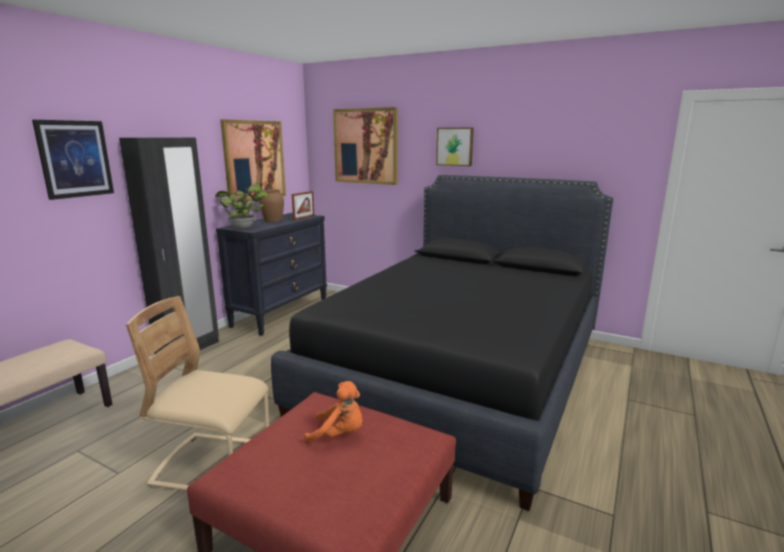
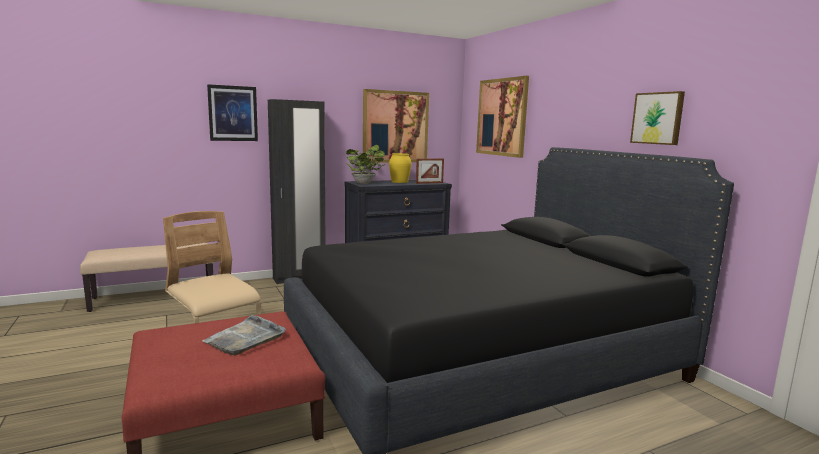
camera: 35 degrees right, 5 degrees down
brown vase [259,189,284,222] -> yellow vase [389,153,412,183]
orange plush toy [304,381,363,444] -> grey tray [202,315,286,355]
picture [436,127,474,166] -> picture moved to [630,91,685,145]

